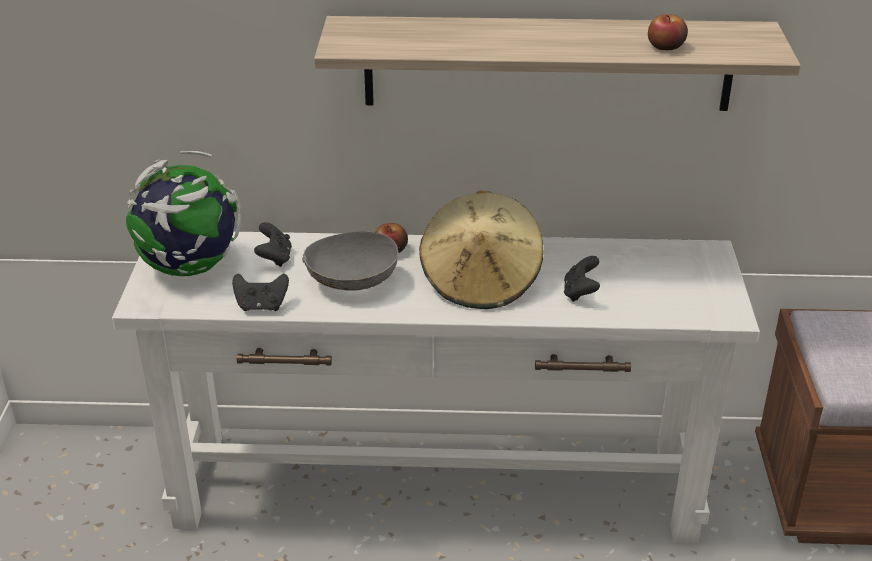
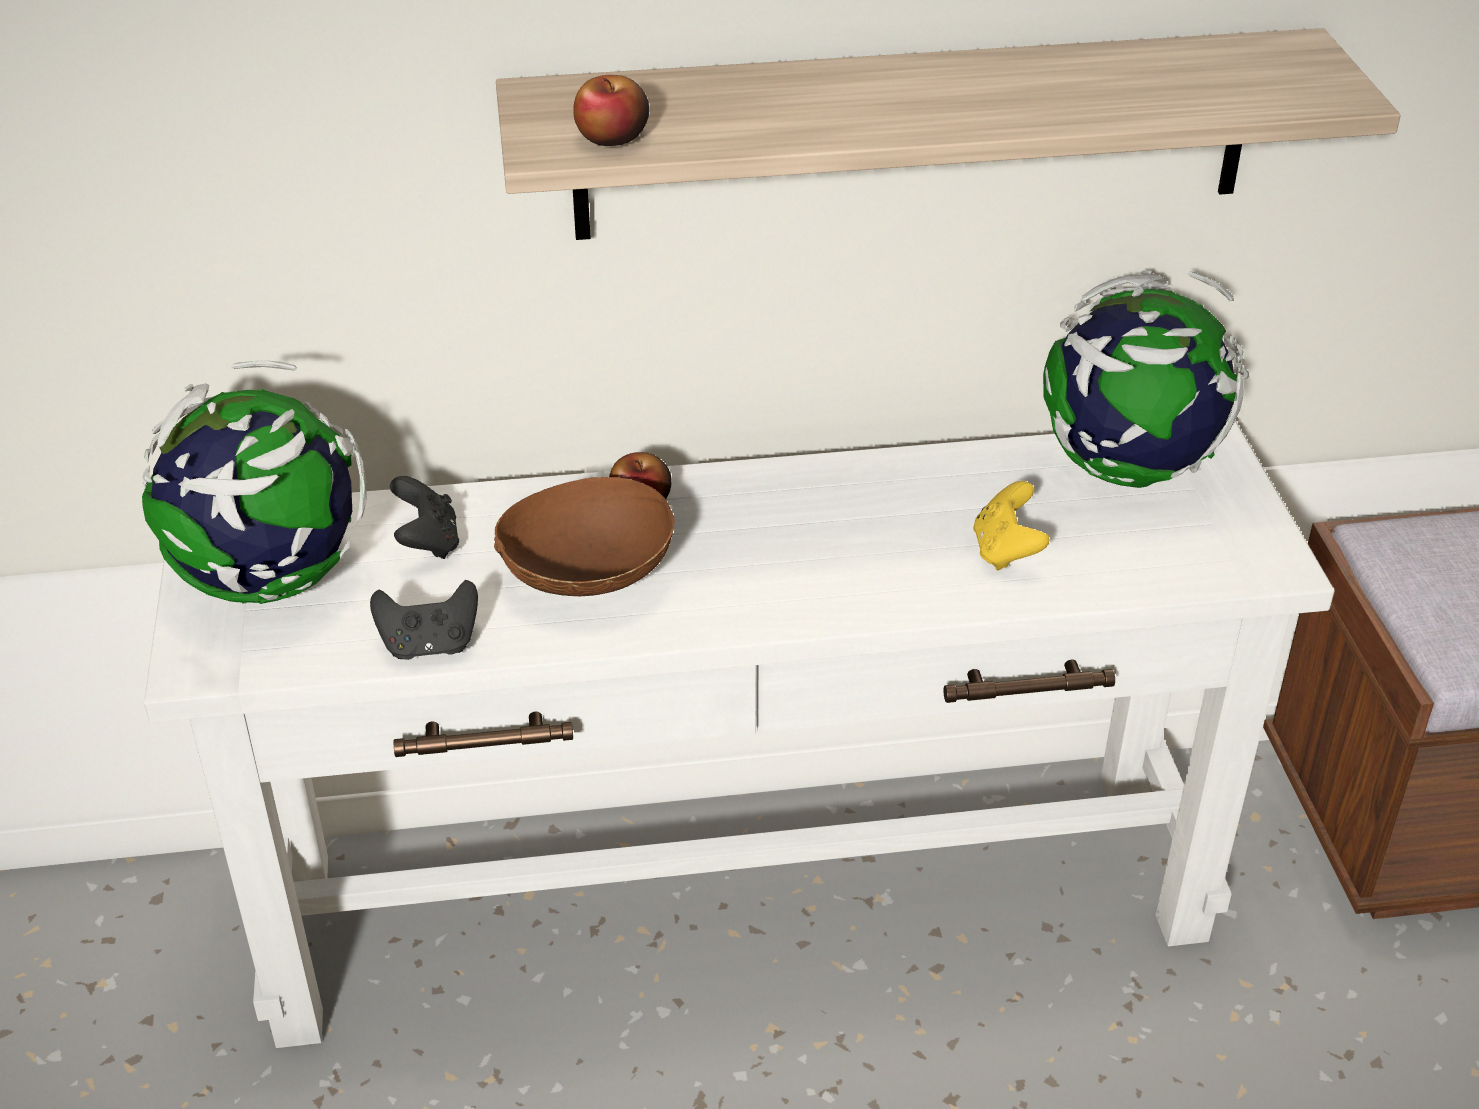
camera: 10 degrees left, 5 degrees up
grey bowl [302,231,399,290] -> brown bowl [494,477,674,596]
beige hat [419,191,543,309] -> none
black game controller [564,256,600,302] -> yellow game controller [974,481,1049,570]
apple [648,14,688,50] -> apple moved to [573,75,649,146]
none -> globe [1043,271,1249,488]

